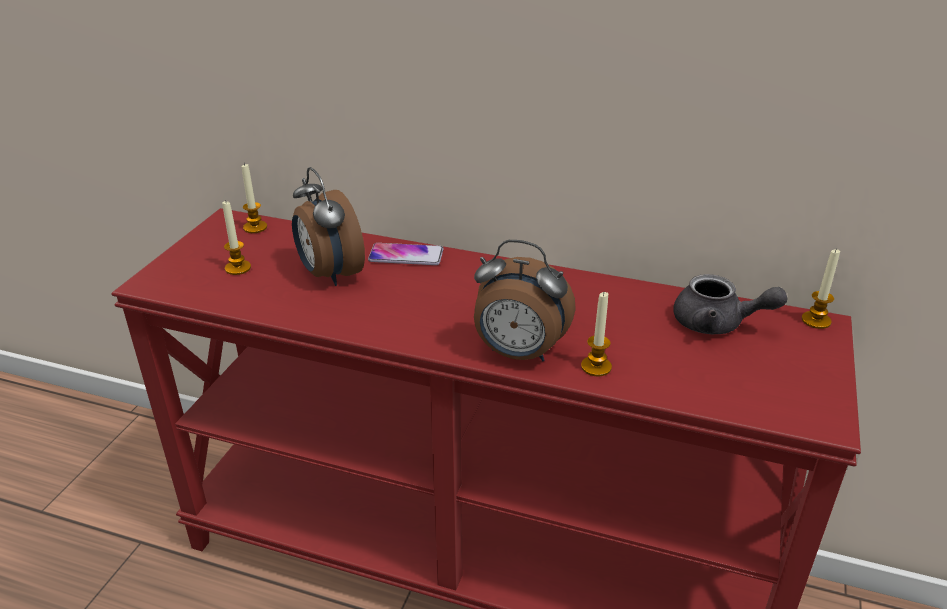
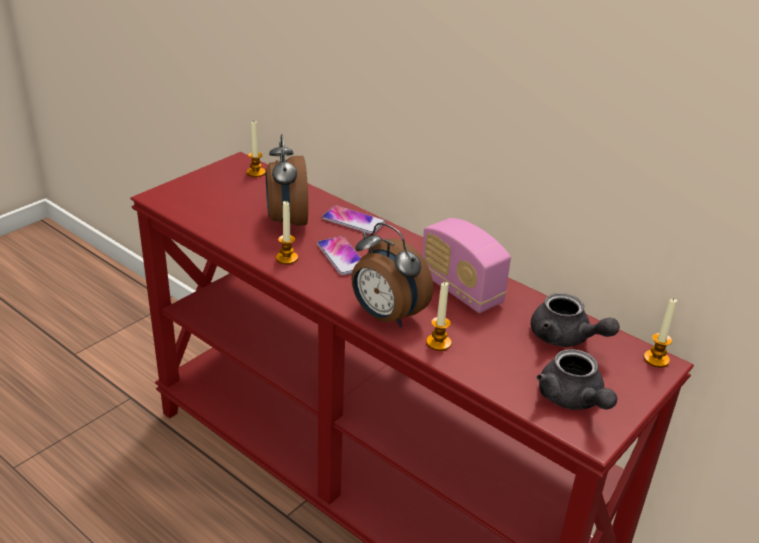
camera: 20 degrees right, 0 degrees up
candle [222,200,251,275] -> candle moved to [276,201,298,264]
none -> phone [317,236,361,275]
none -> radio [422,218,511,313]
none -> grey teapot [537,349,617,410]

